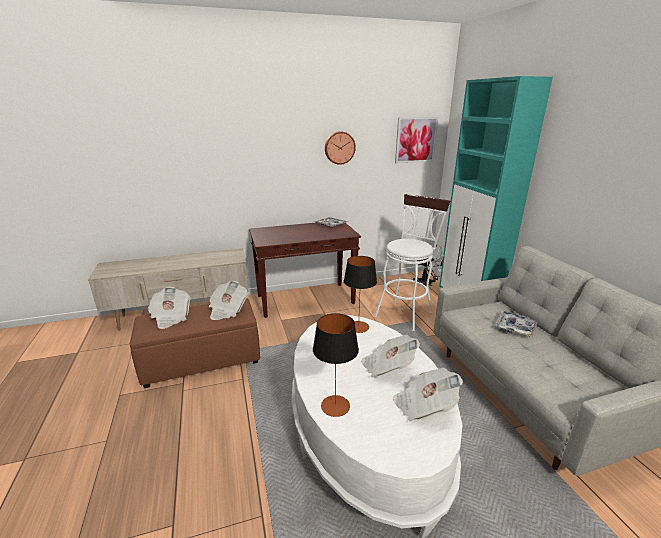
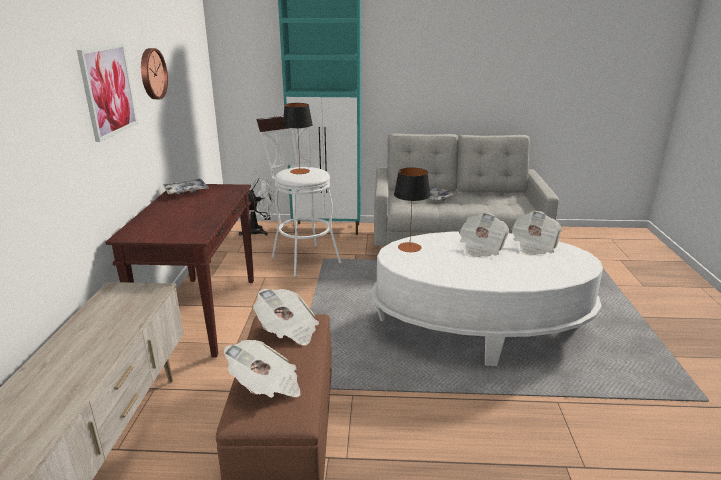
camera: 70 degrees left, 0 degrees up
table lamp [313,313,359,417] -> table lamp moved to [283,103,313,174]
picture [395,117,439,163] -> picture moved to [77,43,138,142]

